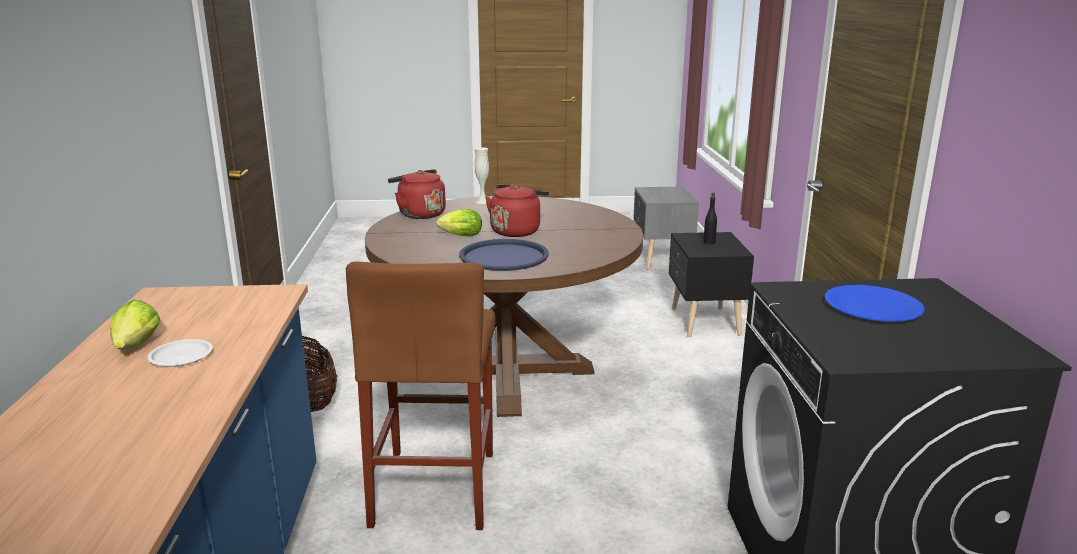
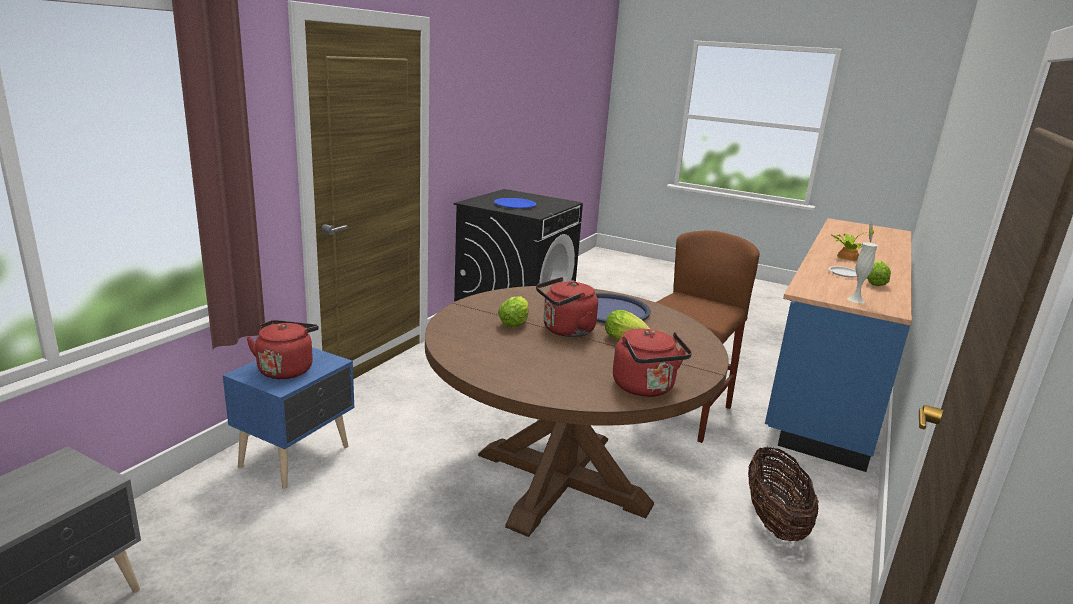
camera: 150 degrees left, 0 degrees up
white vase [475,147,489,204] -> white vase moved to [847,242,878,303]
black nightstand [669,232,754,337] -> blue nightstand [223,347,354,489]
black bottle [703,193,717,244] -> red kettle [246,320,319,379]
none -> lettuce [498,296,529,327]
none -> potted plant [831,221,874,261]

